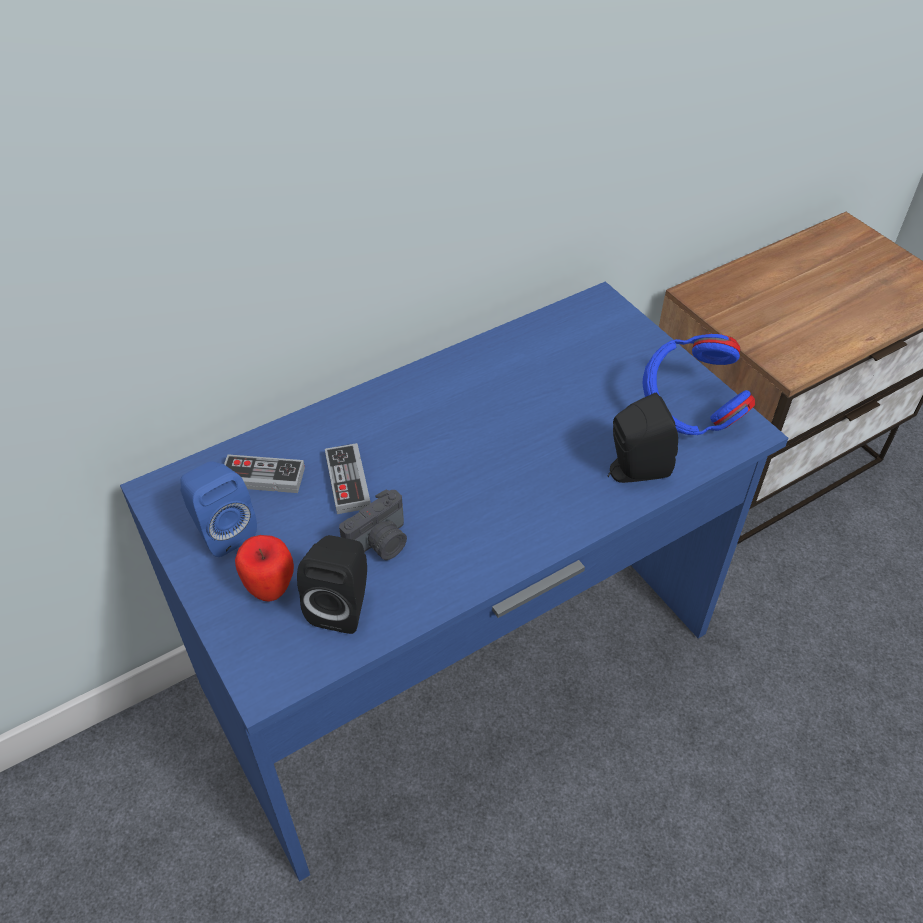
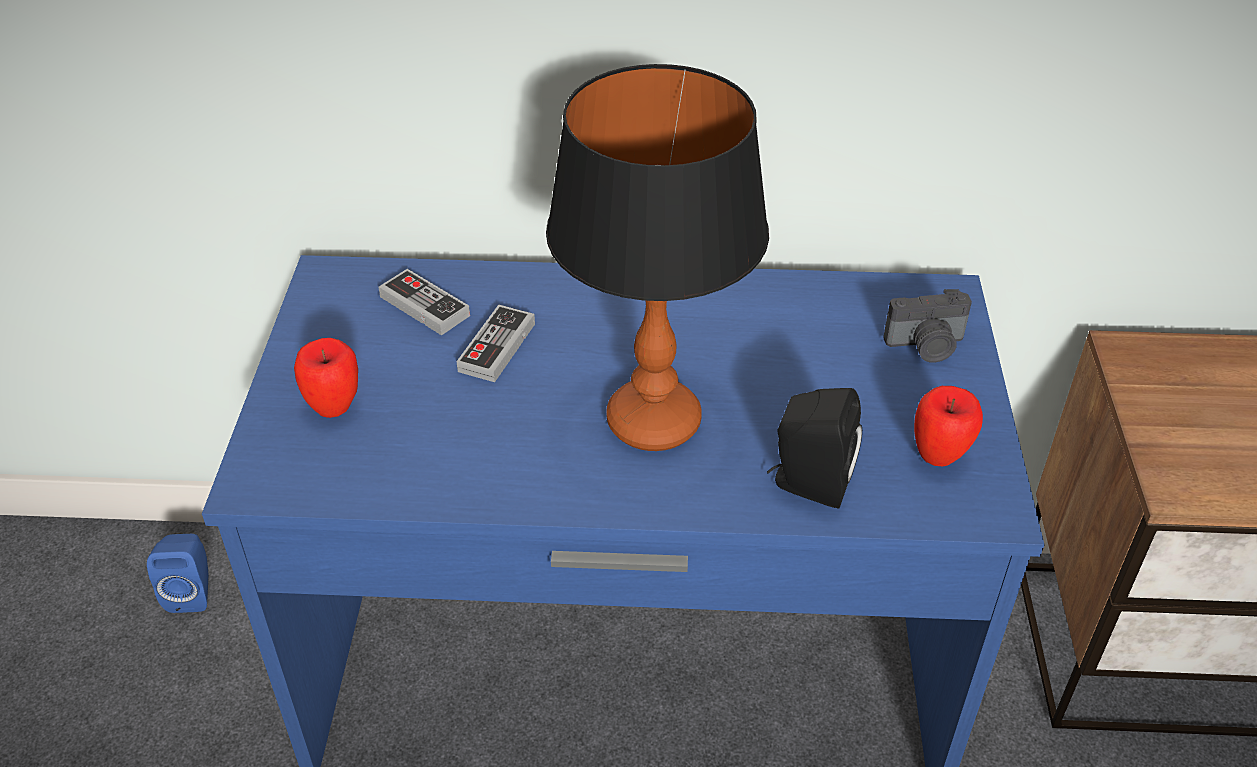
camera: 35 degrees right, 5 degrees down
blue speaker [180,461,257,557] -> blue speaker moved to [147,534,208,613]
black speaker [297,535,367,634] -> none
camera [339,489,407,560] -> camera moved to [884,289,972,363]
blue headphones [643,334,755,435] -> apple [914,386,983,466]
none -> table lamp [546,64,769,451]

